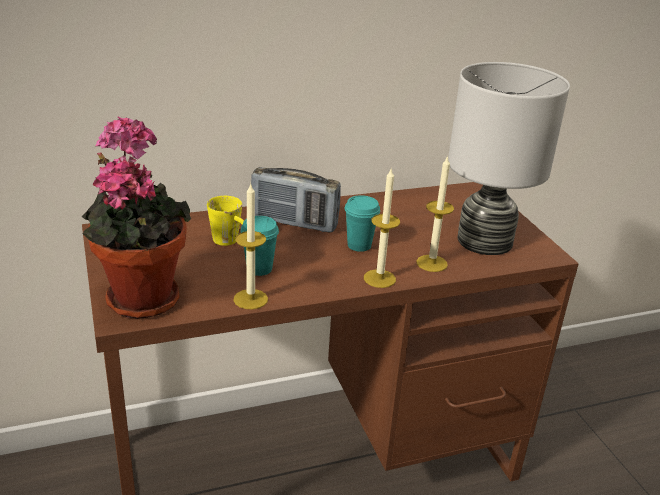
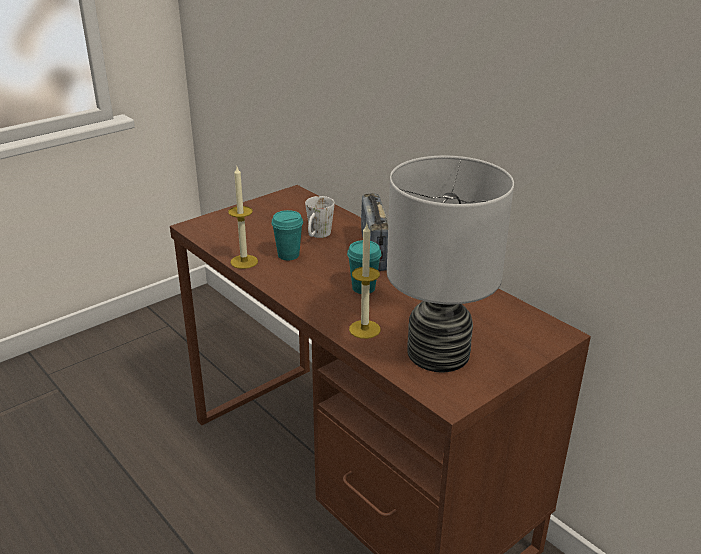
camera: 70 degrees right, 0 degrees up
potted plant [81,117,192,319] -> none
yellow mug [207,196,244,246] -> white mug [305,196,335,238]
candle [364,169,400,288] -> none

